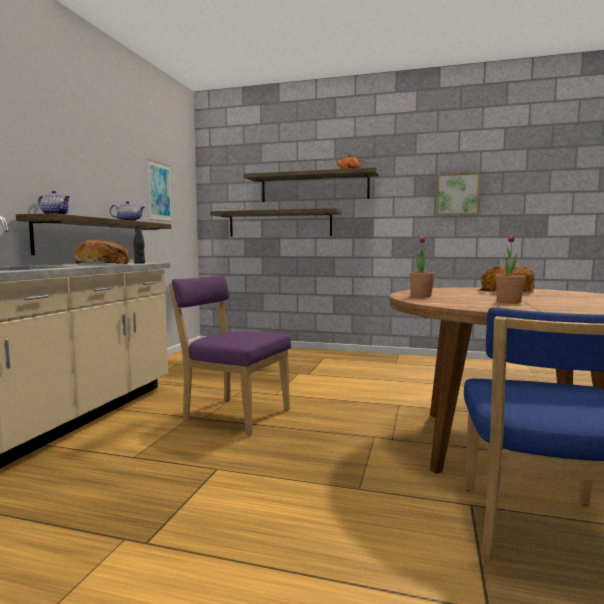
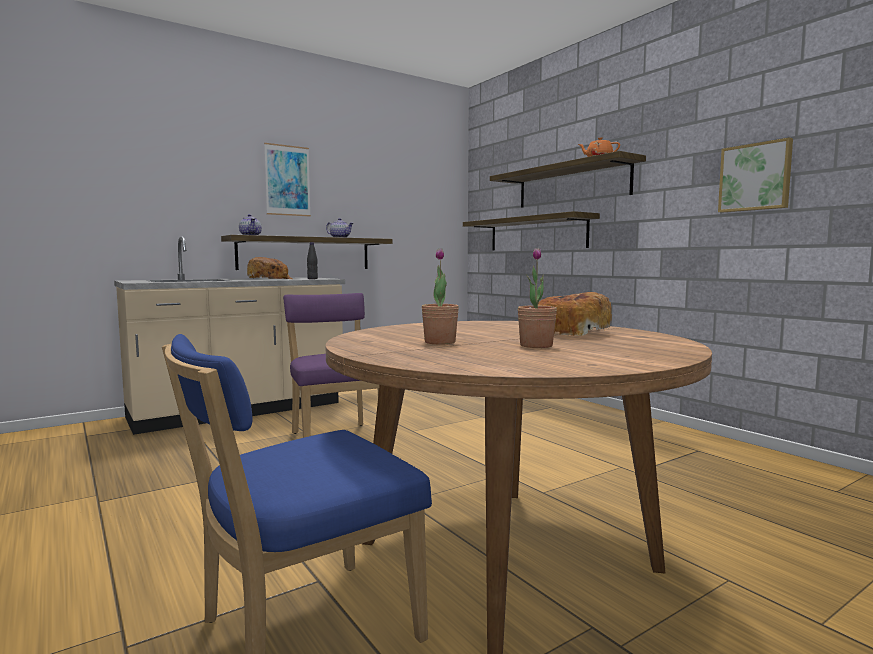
camera: 40 degrees right, 0 degrees up
picture [147,159,172,222] -> picture moved to [264,143,311,216]
potted plant [410,236,434,297] -> potted plant moved to [518,248,557,348]

